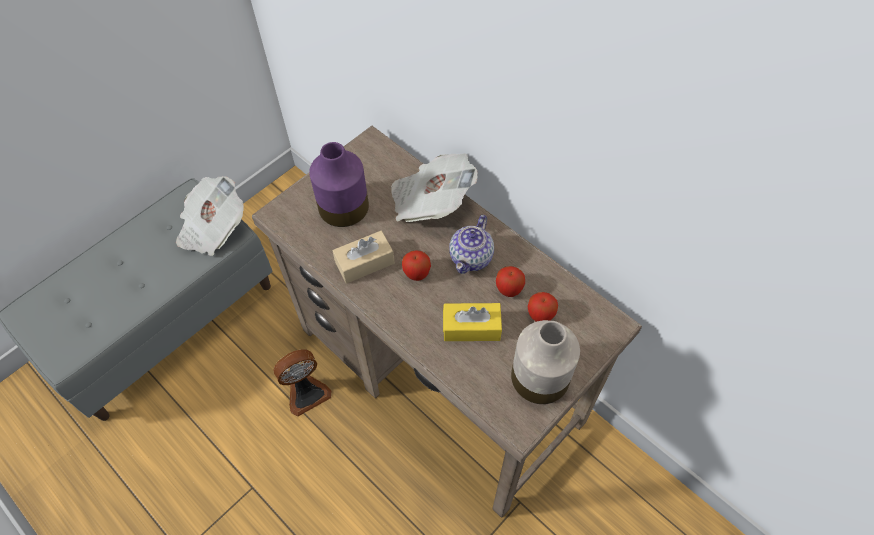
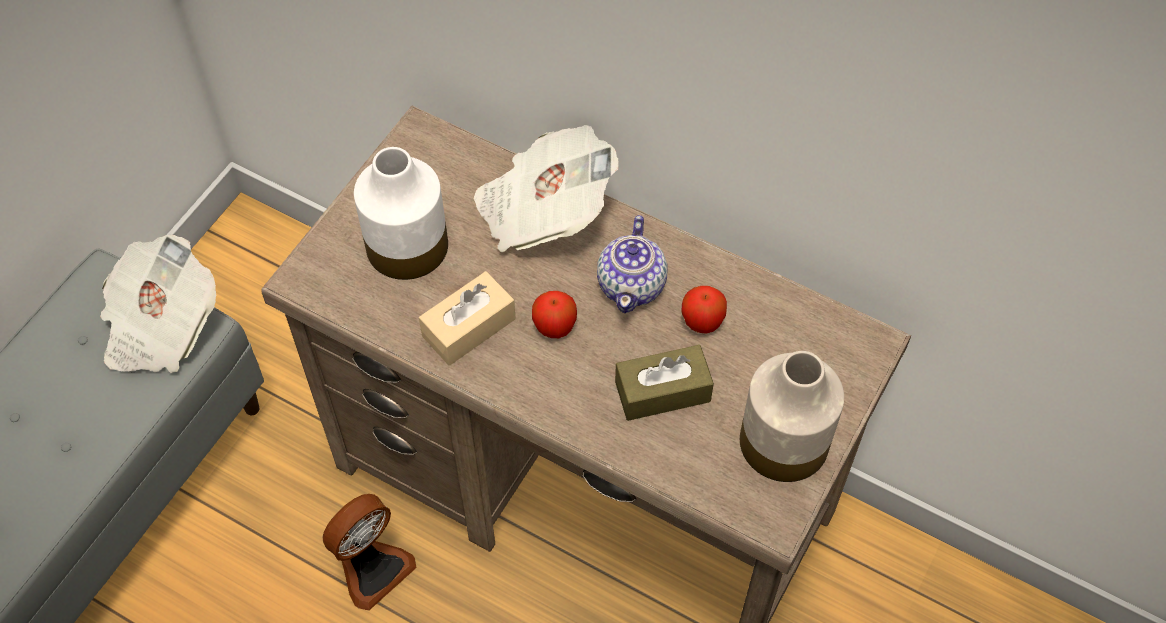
camera: 15 degrees left, 0 degrees up
purple vase [309,142,369,227] -> white vase [354,147,448,280]
yellow tissue box [443,303,502,341] -> brown tissue box [615,345,714,421]
apple [528,292,558,322] -> none

